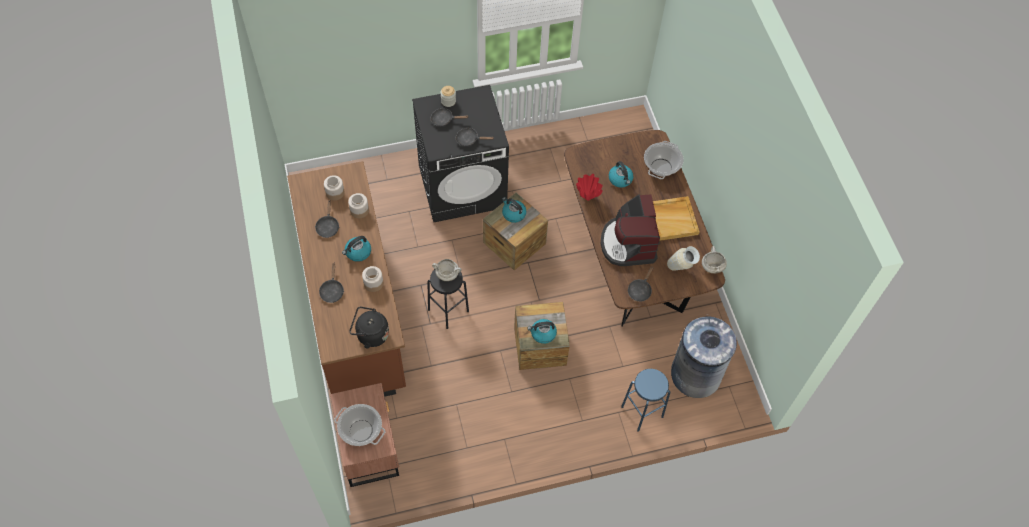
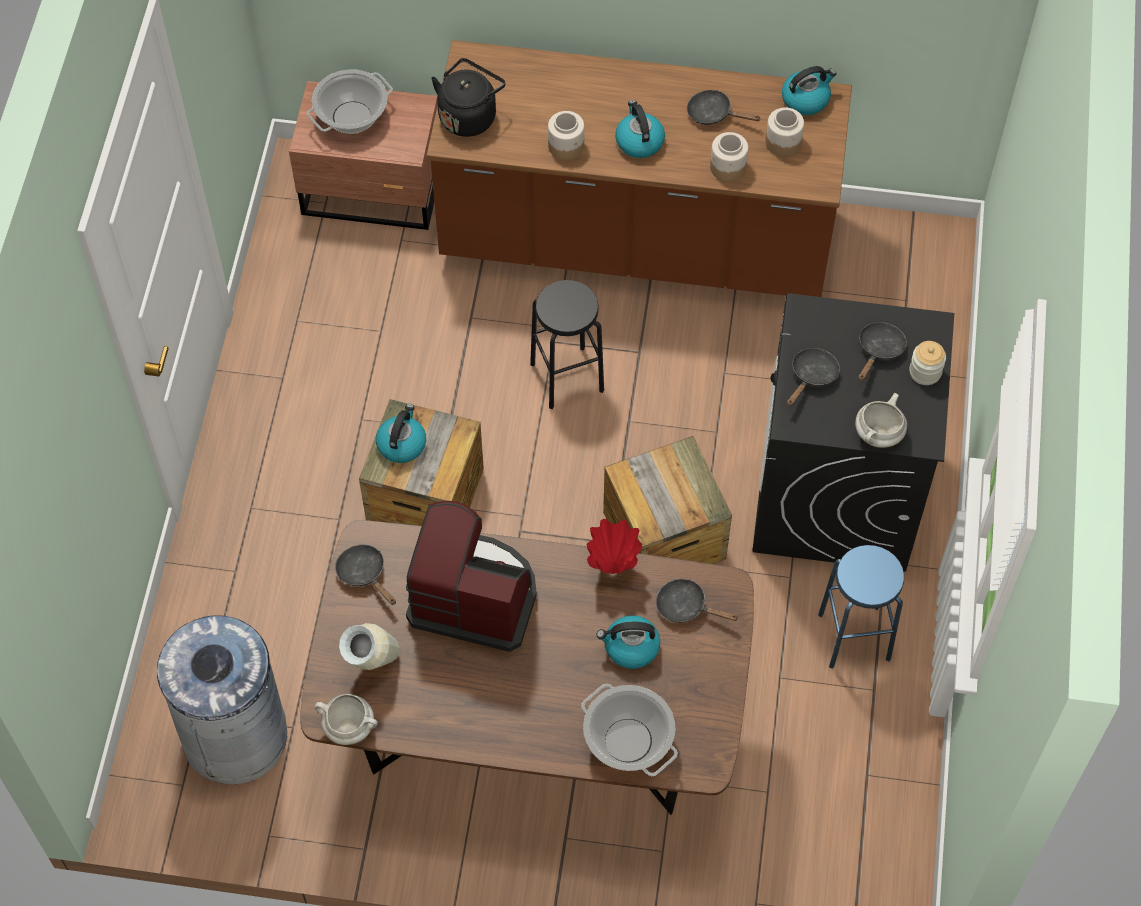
camera: 115 degrees right, 0 degrees up
black frying pan [319,263,344,303] -> black frying pan moved to [656,579,739,623]
white cooking pot [432,259,462,281] -> white cooking pot moved to [855,393,907,448]
kettle [502,197,526,223] -> kettle moved to [782,66,836,115]
blue stool [621,369,670,432] -> blue stool moved to [818,545,904,669]
beige tray [653,196,700,241] -> none

